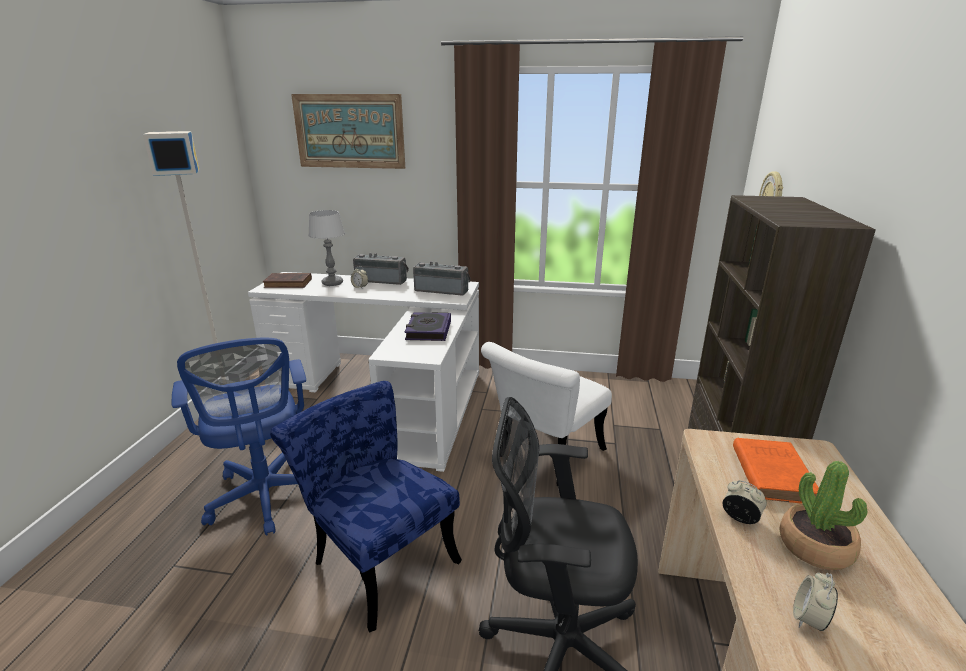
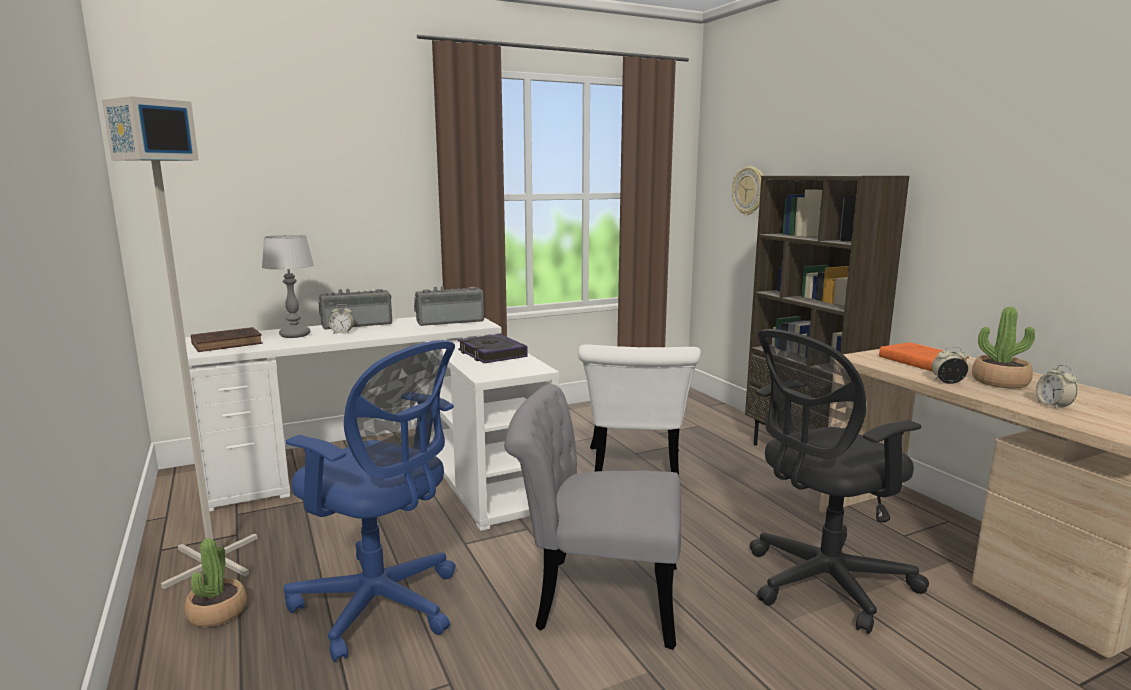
camera: 35 degrees left, 10 degrees down
blue chair [270,381,462,633] -> grey chair [505,384,681,650]
picture [291,94,405,169] -> none
none -> potted plant [185,538,247,627]

